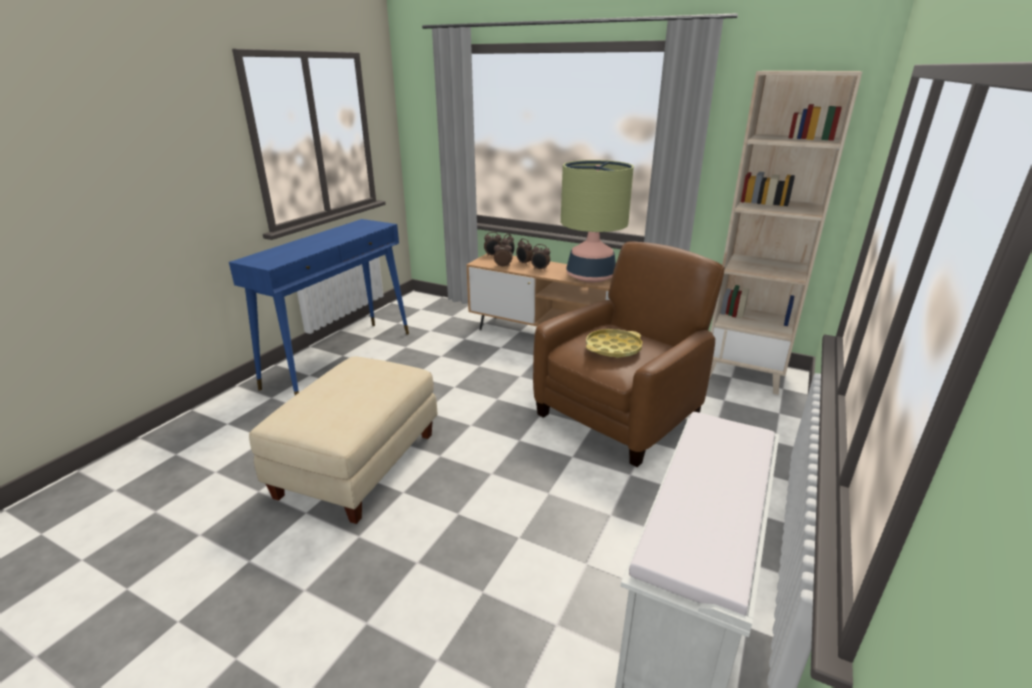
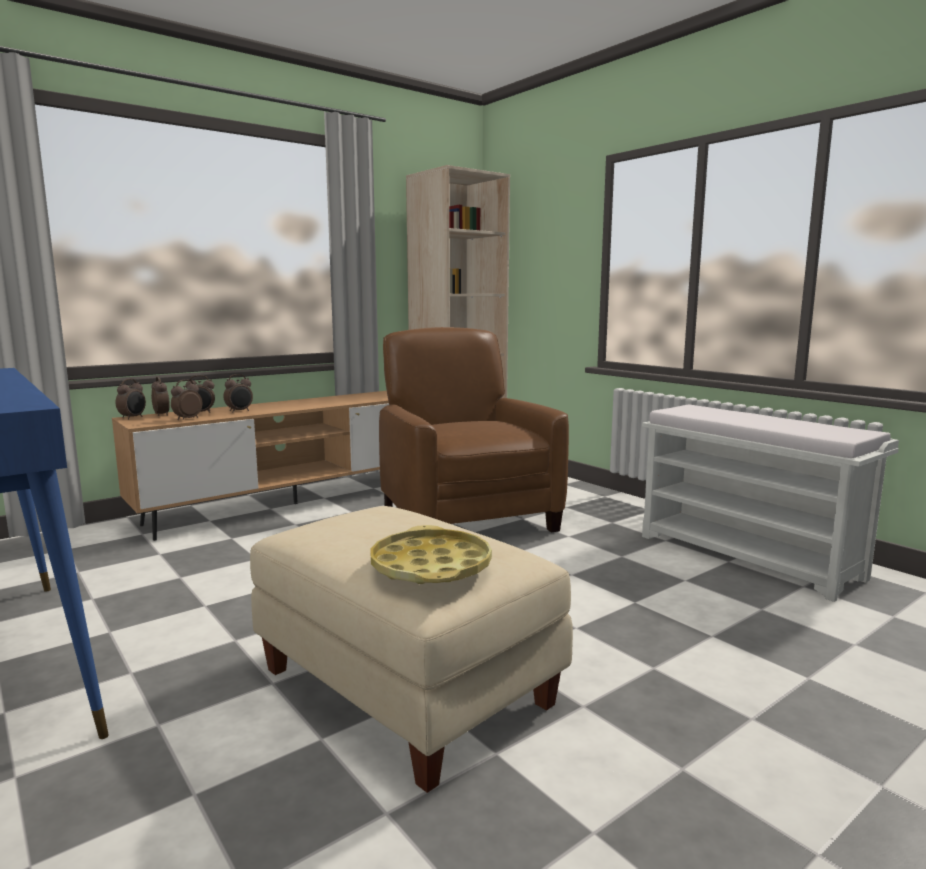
camera: 65 degrees left, 15 degrees down
table lamp [561,160,634,282] -> none
yellow tray [586,329,642,358] -> yellow tray moved to [370,525,492,584]

